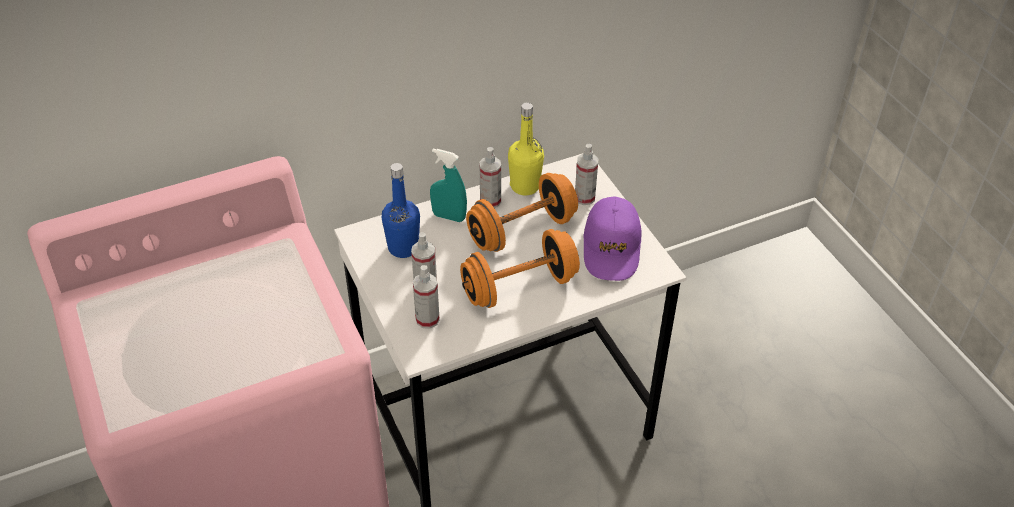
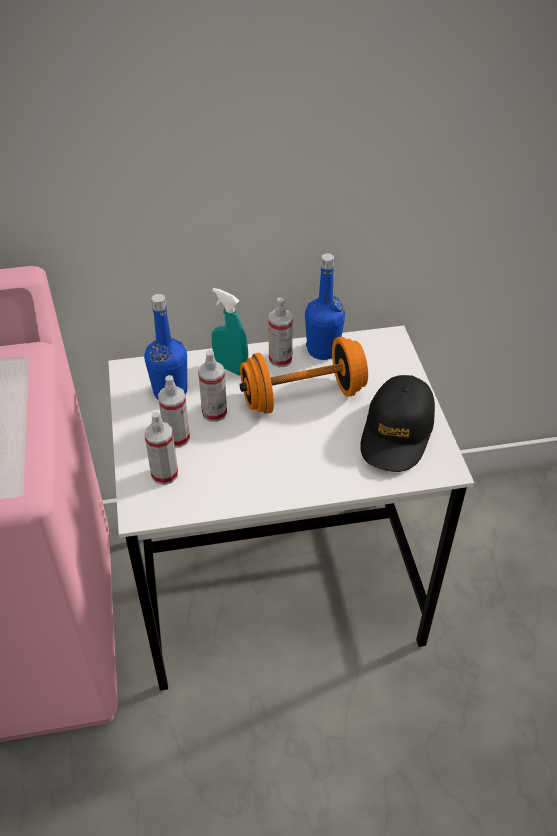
camera: 15 degrees right, 0 degrees up
orange dumbbell [460,229,580,308] -> none
yellow bottle [508,102,544,195] -> blue bottle [305,253,345,360]
spray bottle [575,144,598,205] -> spray bottle moved to [198,350,227,422]
purple cap [583,196,642,281] -> black cap [360,375,435,472]

